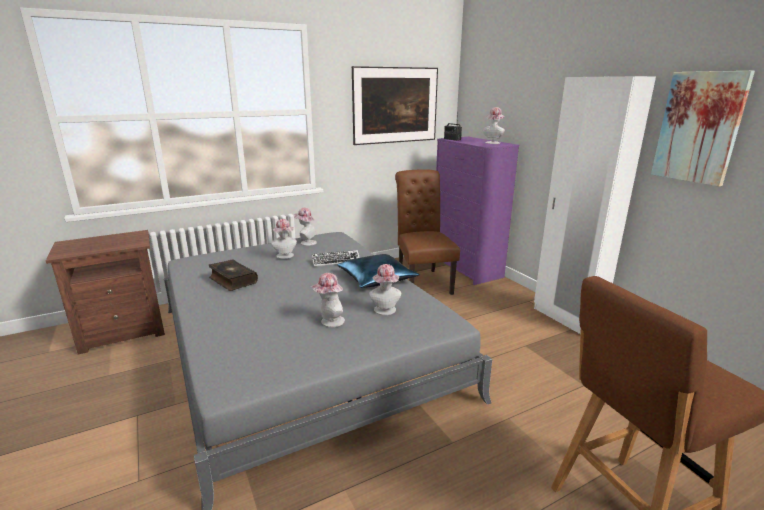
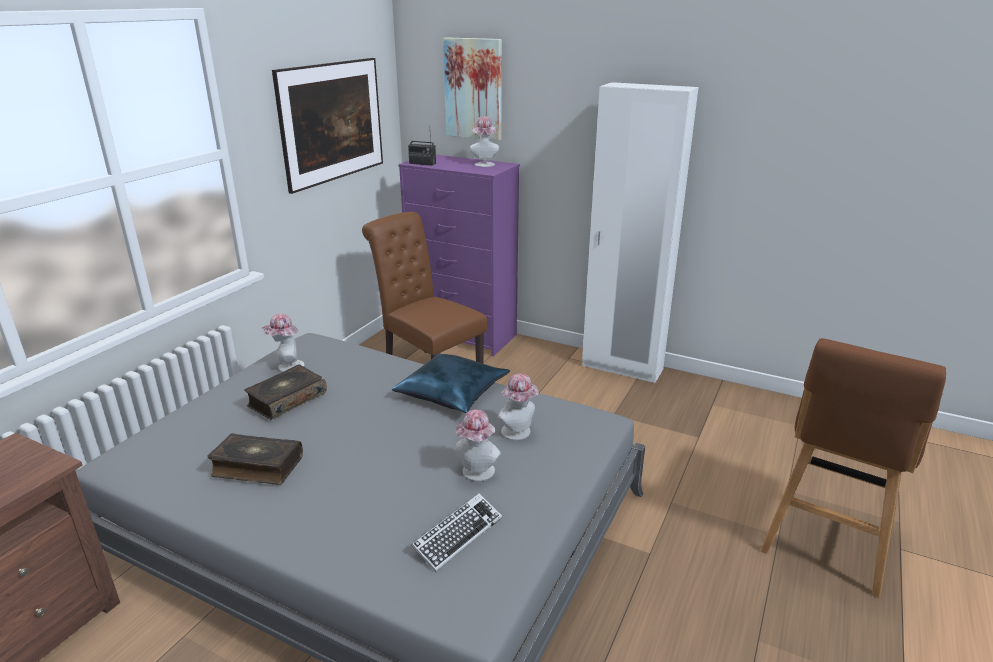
camera: 35 degrees left, 5 degrees up
hat [271,219,297,259] -> book [244,364,327,420]
keyboard [312,250,360,267] -> keyboard moved to [411,493,502,572]
picture [651,71,755,187] -> picture moved to [443,37,502,141]

